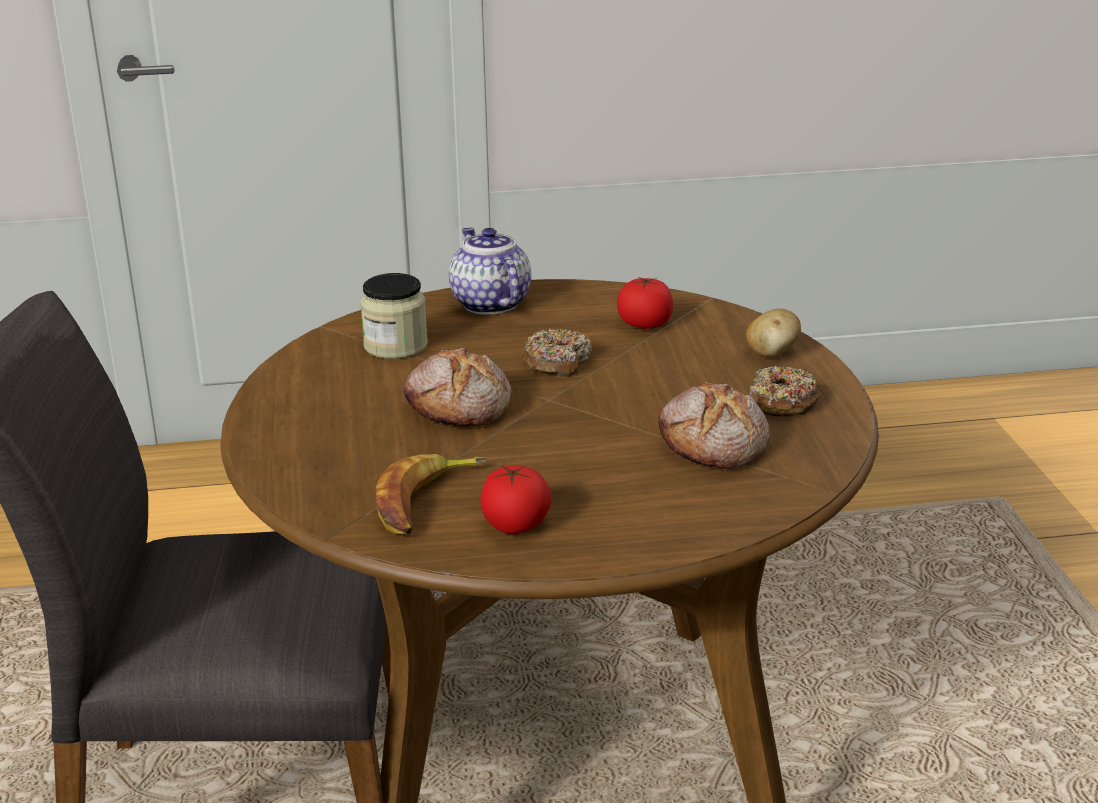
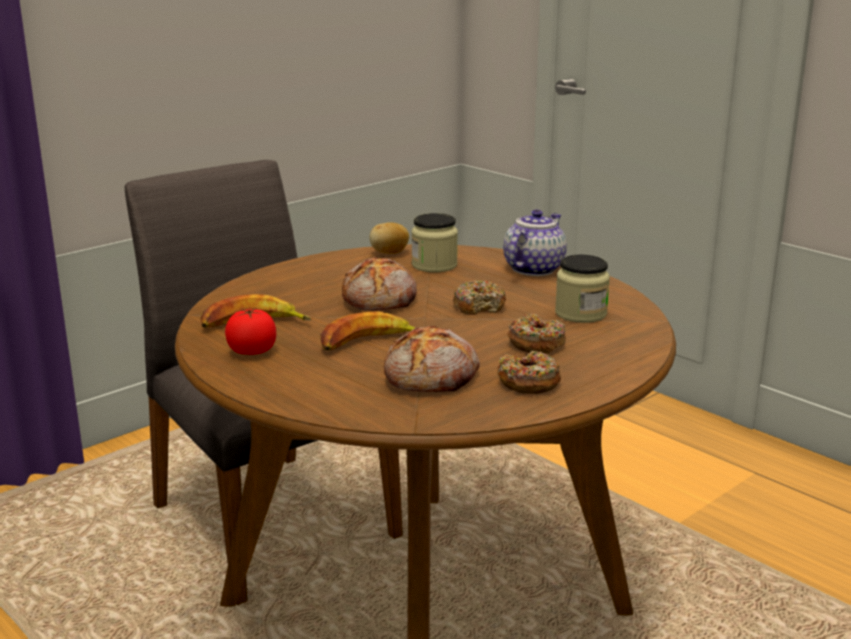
camera: 55 degrees right, 5 degrees down
tomato [617,277,673,329] -> jar [555,255,610,323]
potato [746,309,801,357] -> potato moved to [370,222,409,254]
none -> banana [320,312,415,351]
none -> donut [508,314,566,354]

